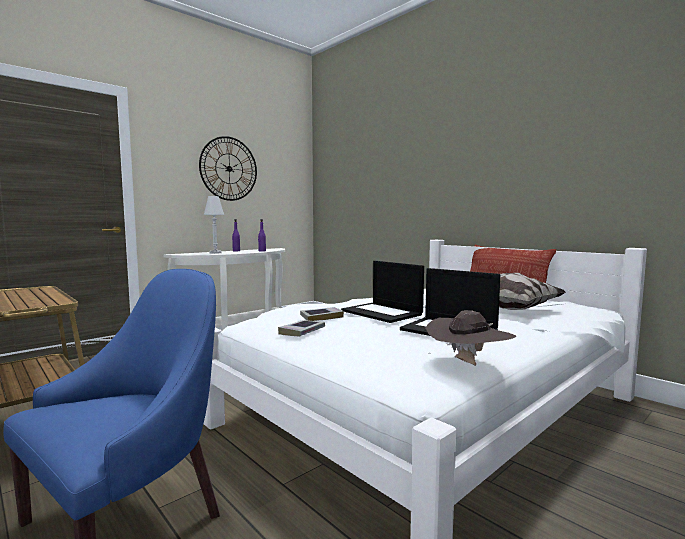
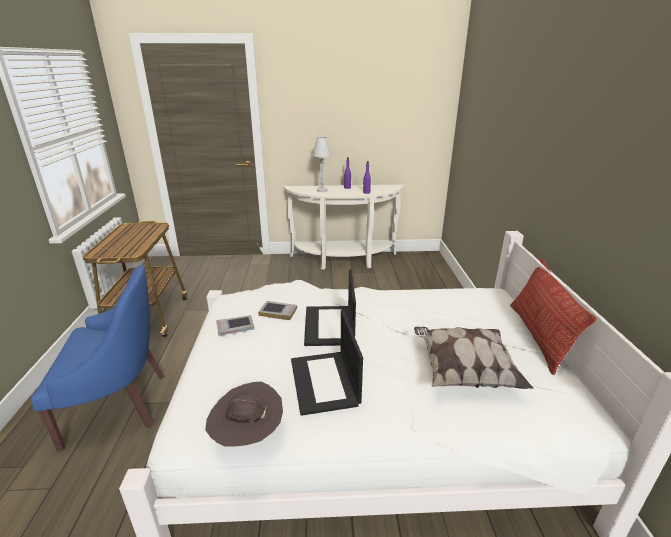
camera: 40 degrees right, 20 degrees up
wall clock [199,136,257,201] -> none

